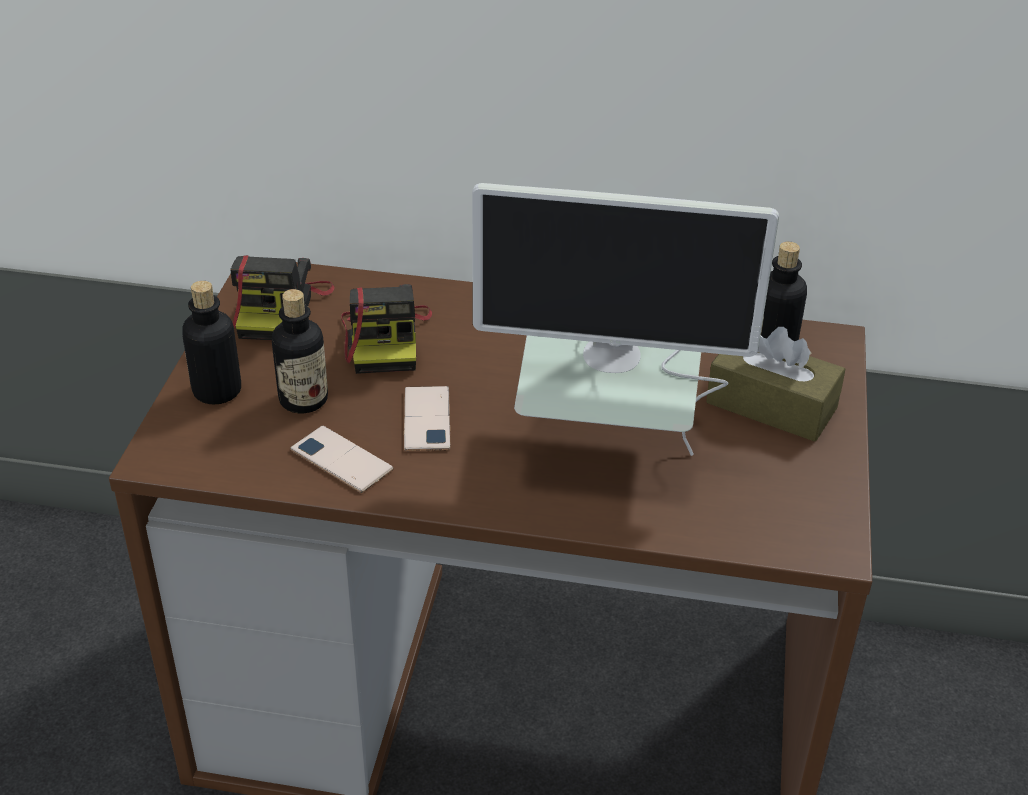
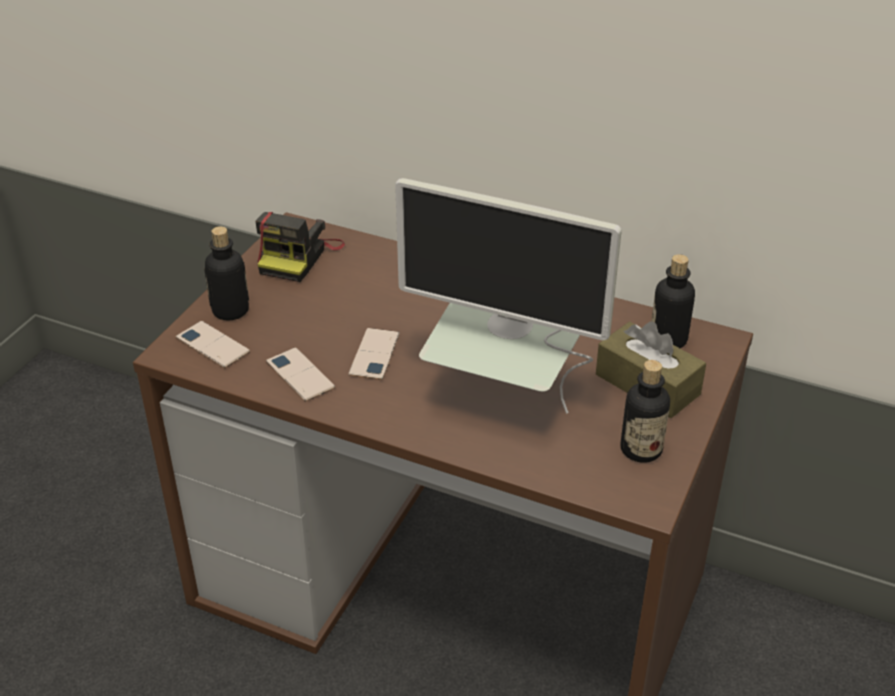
camera: 15 degrees right, 0 degrees up
bottle [272,289,328,413] -> bottle moved to [620,360,670,463]
camera [341,284,432,374] -> none
none -> phone [176,321,250,368]

